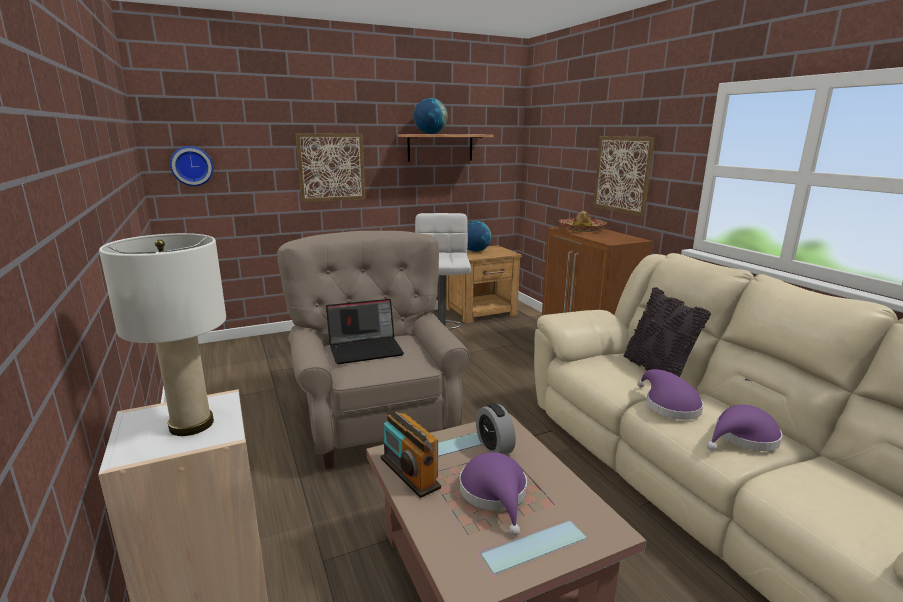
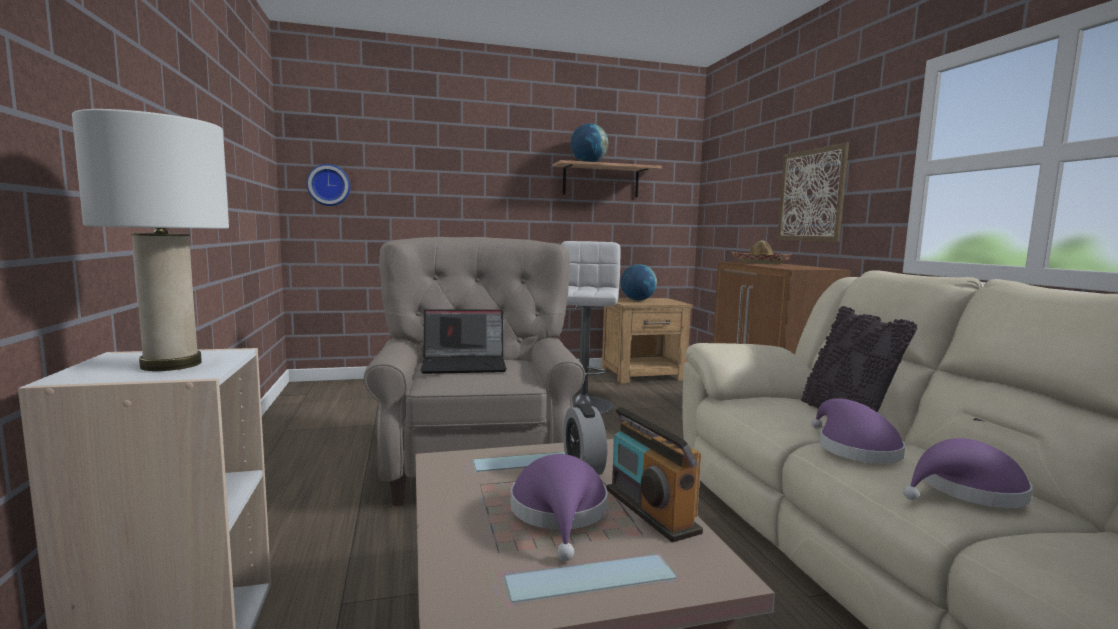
camera: 10 degrees right, 10 degrees down
picture [296,132,365,202] -> none
radio [381,405,441,498] -> radio moved to [606,407,703,542]

